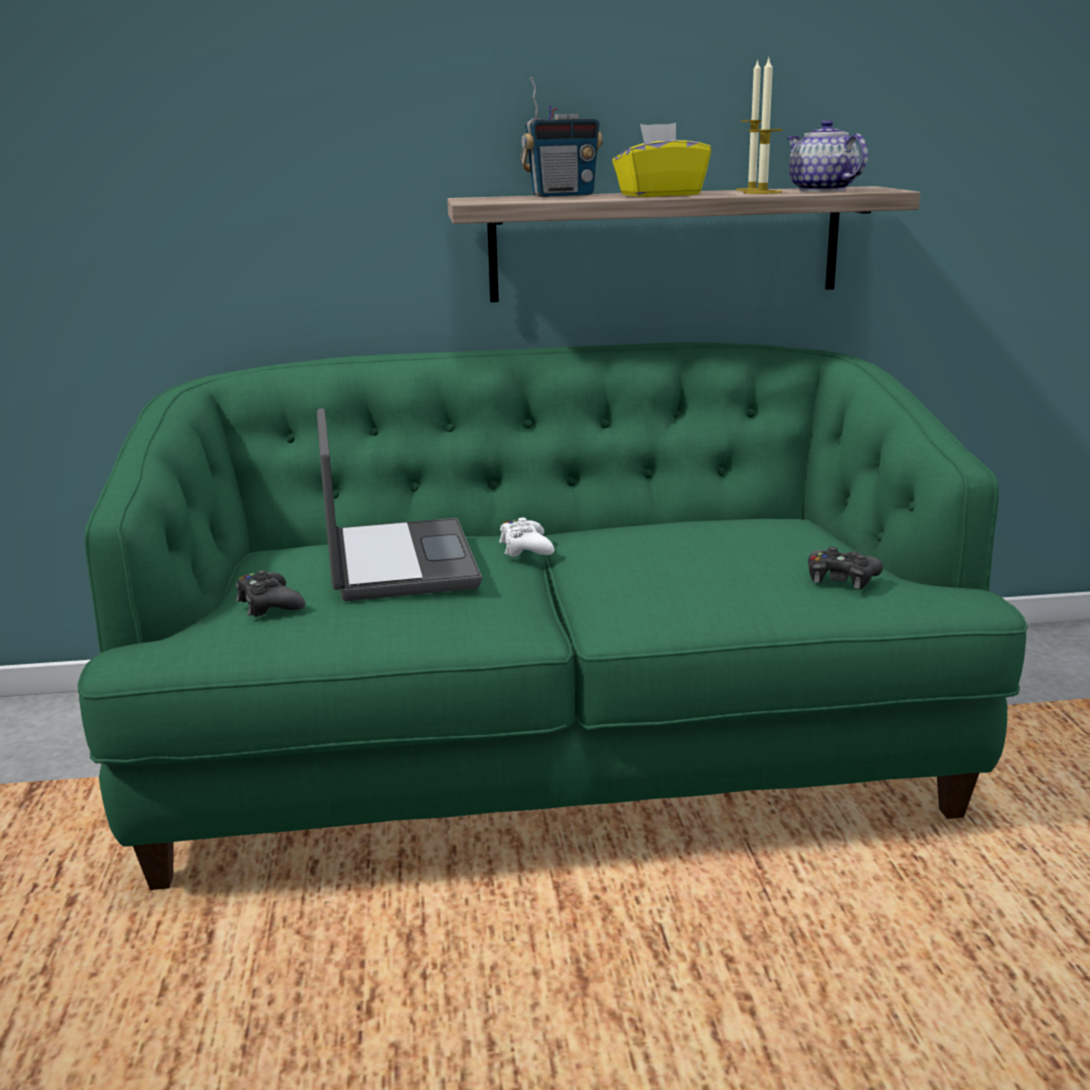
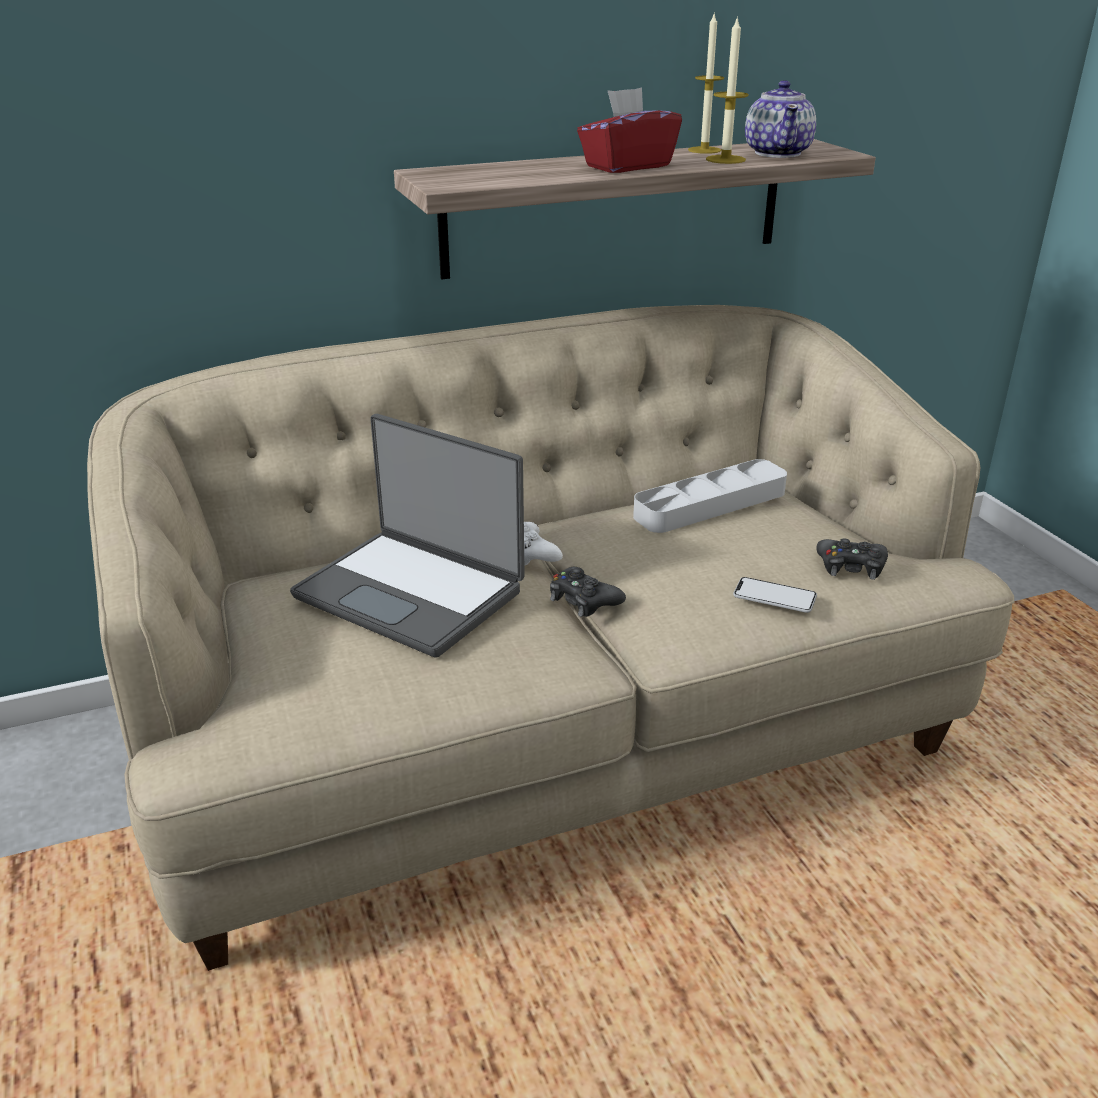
camera: 15 degrees left, 10 degrees up
green sofa [78,342,1028,890] -> beige sofa [87,305,1014,971]
black game controller [236,570,305,617] -> black game controller moved to [550,567,626,617]
laptop [317,408,482,601] -> laptop turned 150 degrees clockwise [290,414,525,658]
radio [521,77,603,197] -> none
yellow tissue box [612,123,711,197] -> red tissue box [577,87,682,173]
teapot [787,120,868,192] -> teapot turned 135 degrees counterclockwise [745,80,816,158]
none -> grey tray [633,459,787,533]
none -> phone [733,577,817,613]

